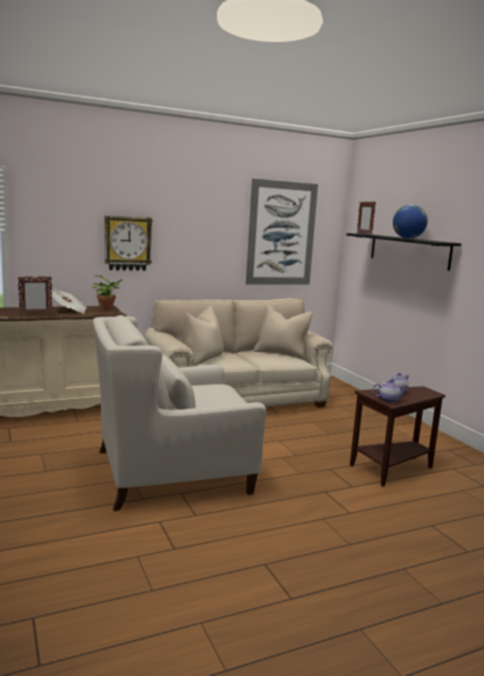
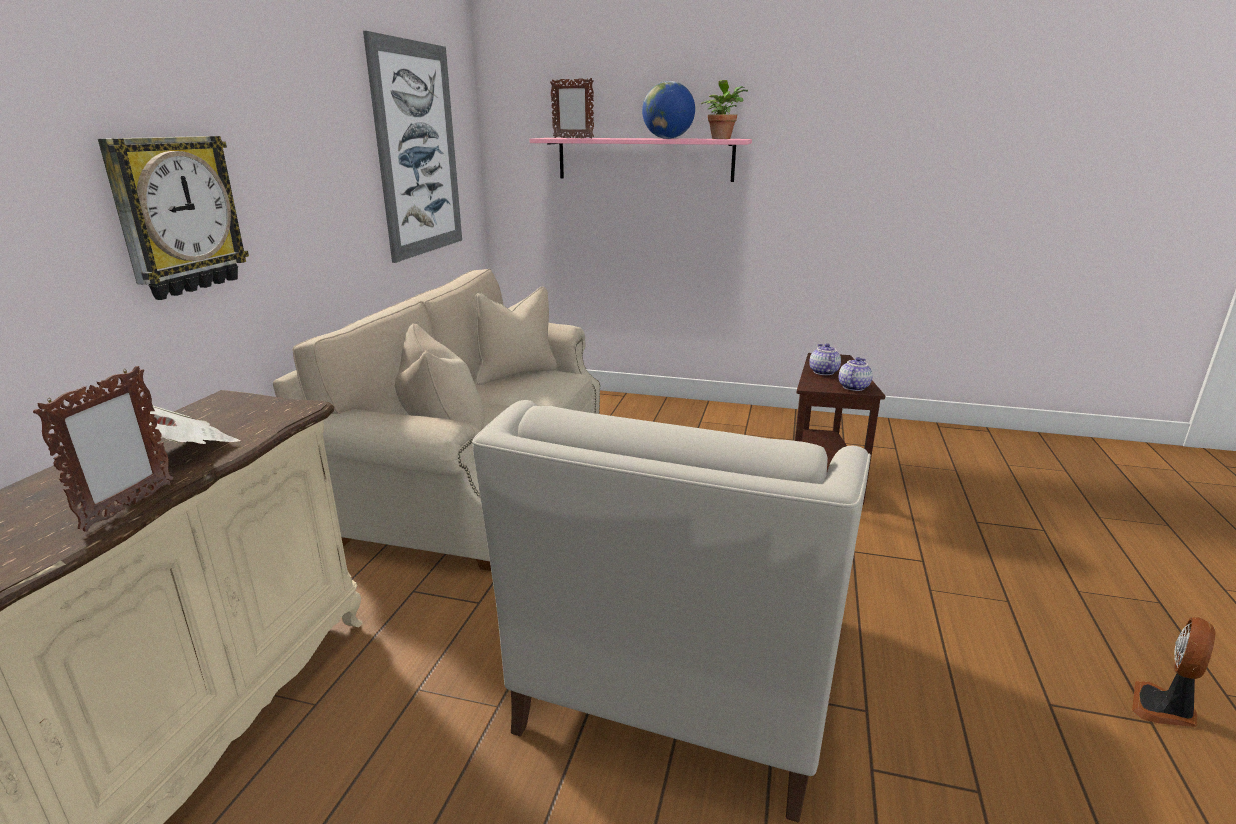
camera: 50 degrees left, 10 degrees up
potted plant [92,275,125,310] -> potted plant moved to [701,80,748,139]
black shelf [346,233,461,271] -> pink shelf [529,138,752,182]
none -> fan [1132,617,1216,727]

